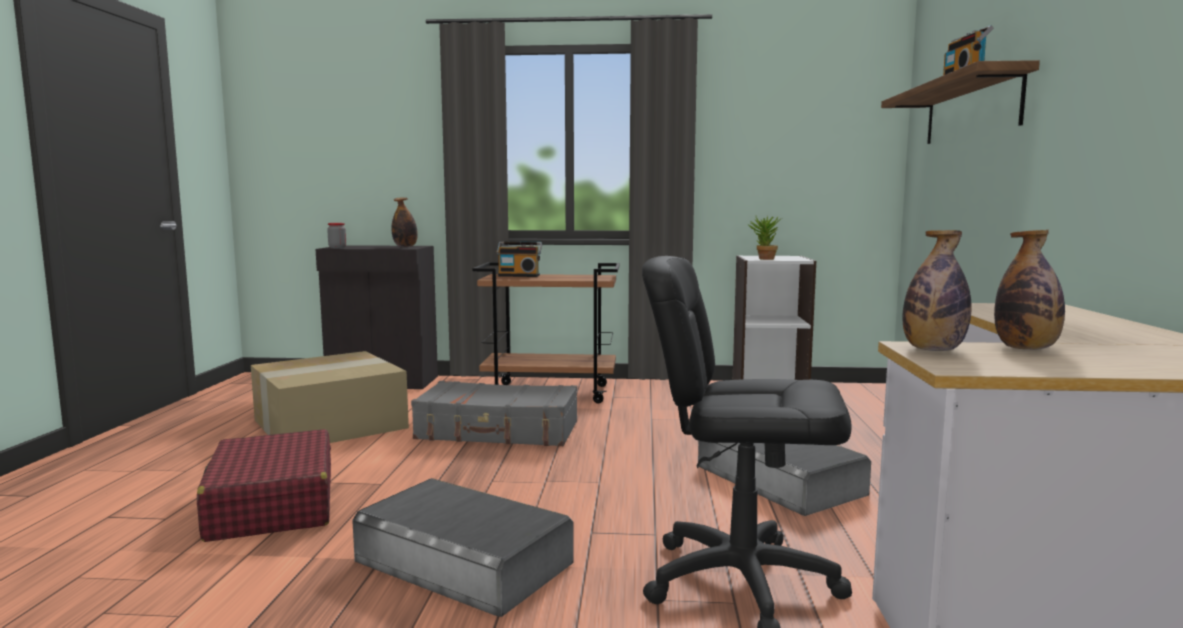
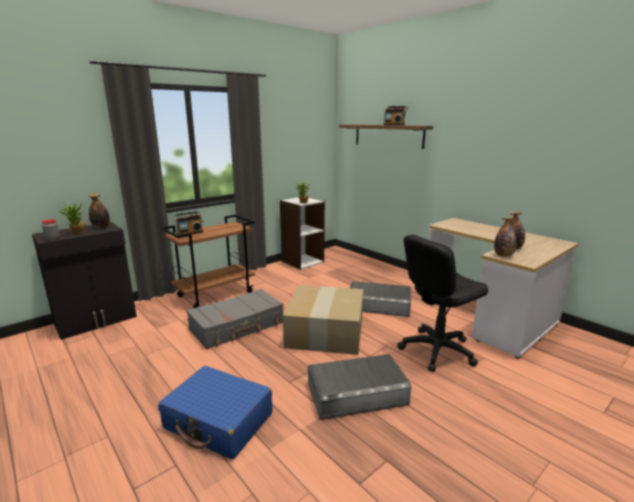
camera: 45 degrees left, 10 degrees up
red suitcase [197,429,331,542] -> blue suitcase [158,366,272,459]
cardboard box [251,351,409,443] -> cardboard box moved to [283,285,363,355]
none -> potted plant [58,203,86,234]

